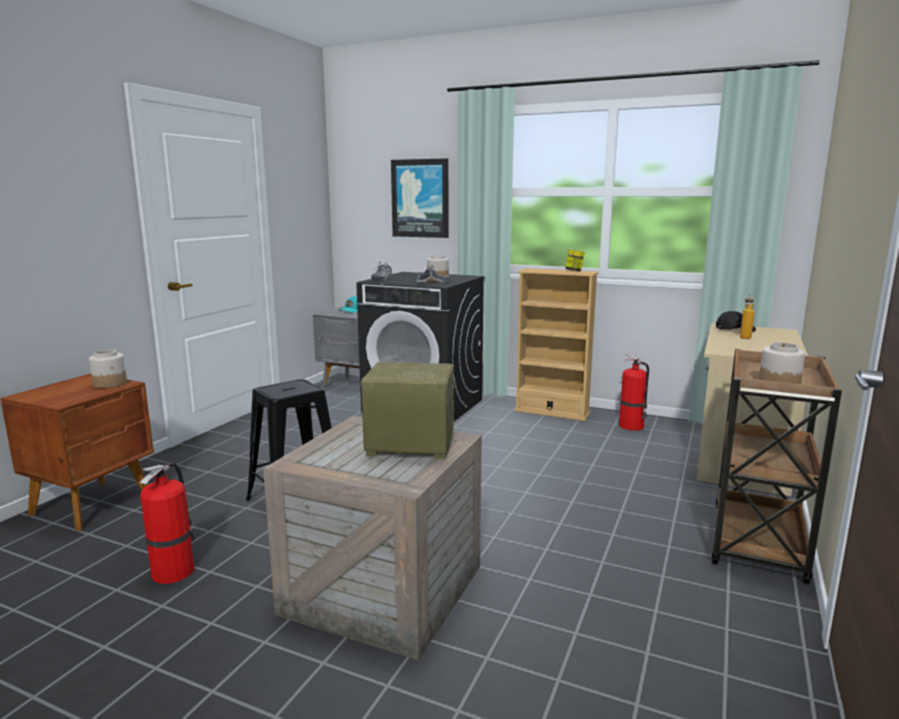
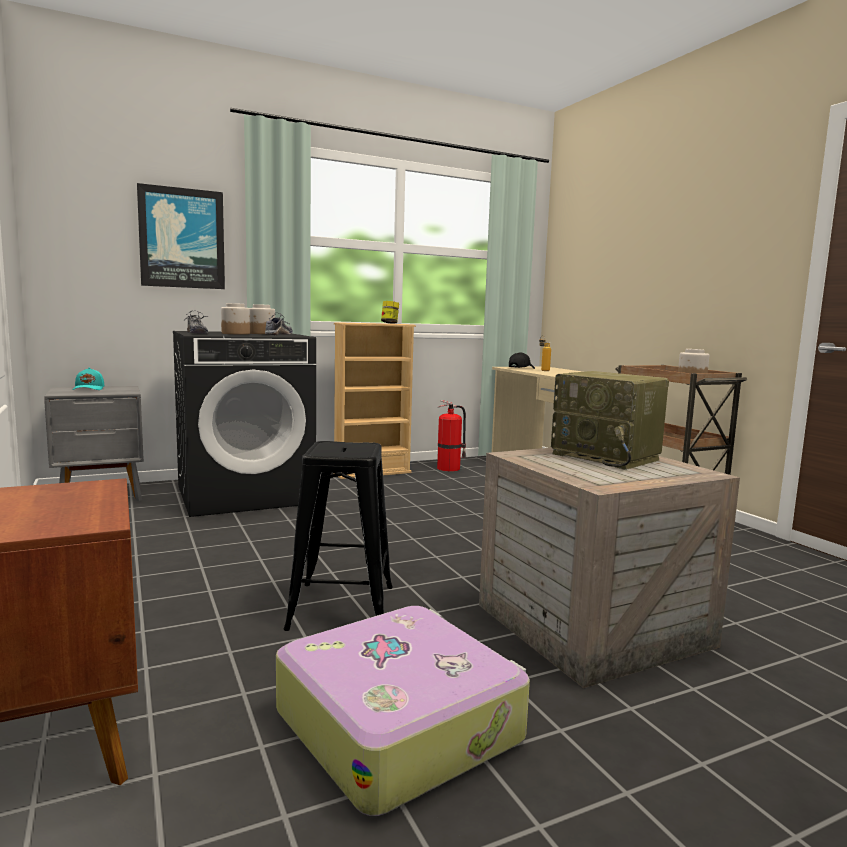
camera: 50 degrees left, 5 degrees down
jar [89,349,127,388] -> jar moved to [221,303,250,335]
fire extinguisher [140,463,195,584] -> suitcase [276,606,530,816]
radio [361,362,454,460] -> radio turned 90 degrees counterclockwise [551,371,669,470]

